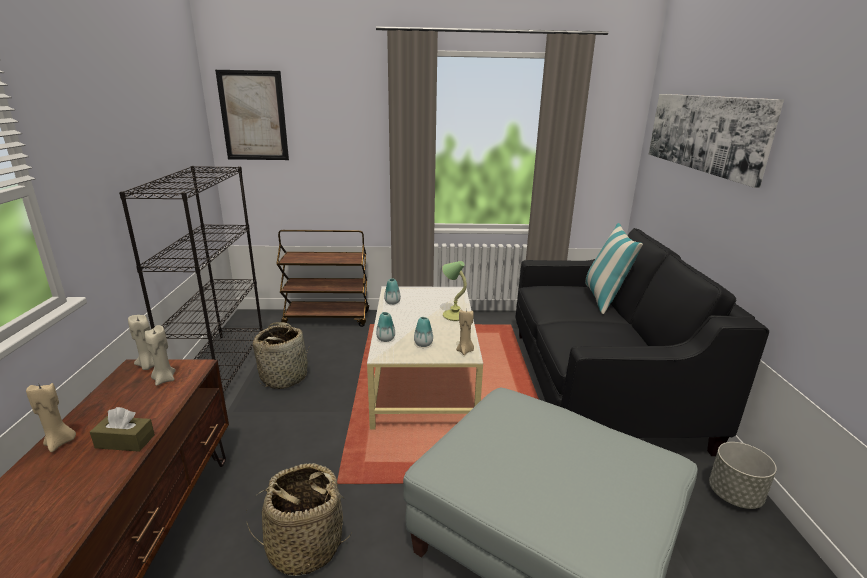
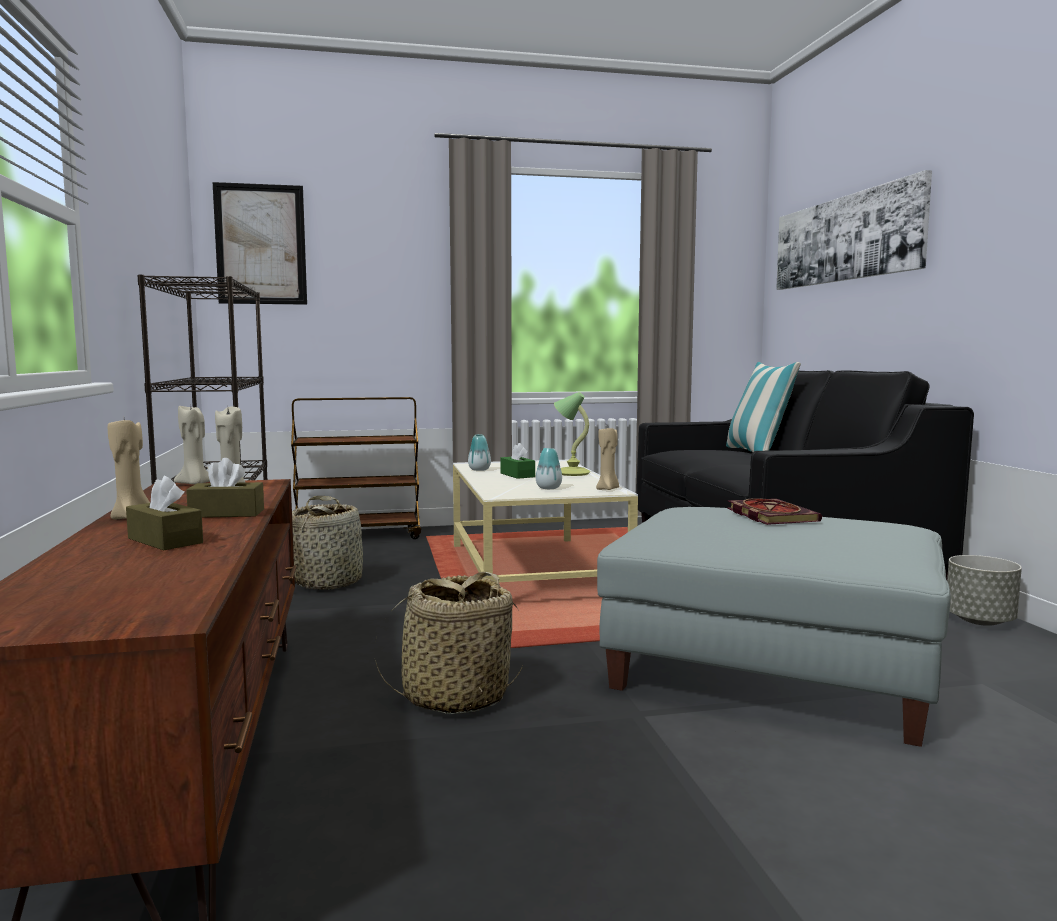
camera: 10 degrees left, 15 degrees down
vase [376,312,395,342] -> none
none -> brown tissue box [126,476,203,550]
none -> green tissue box [500,443,535,479]
none -> book [727,498,822,525]

